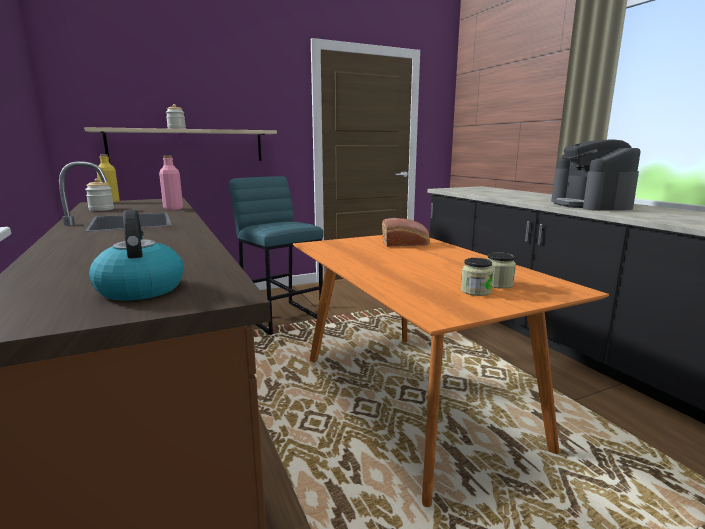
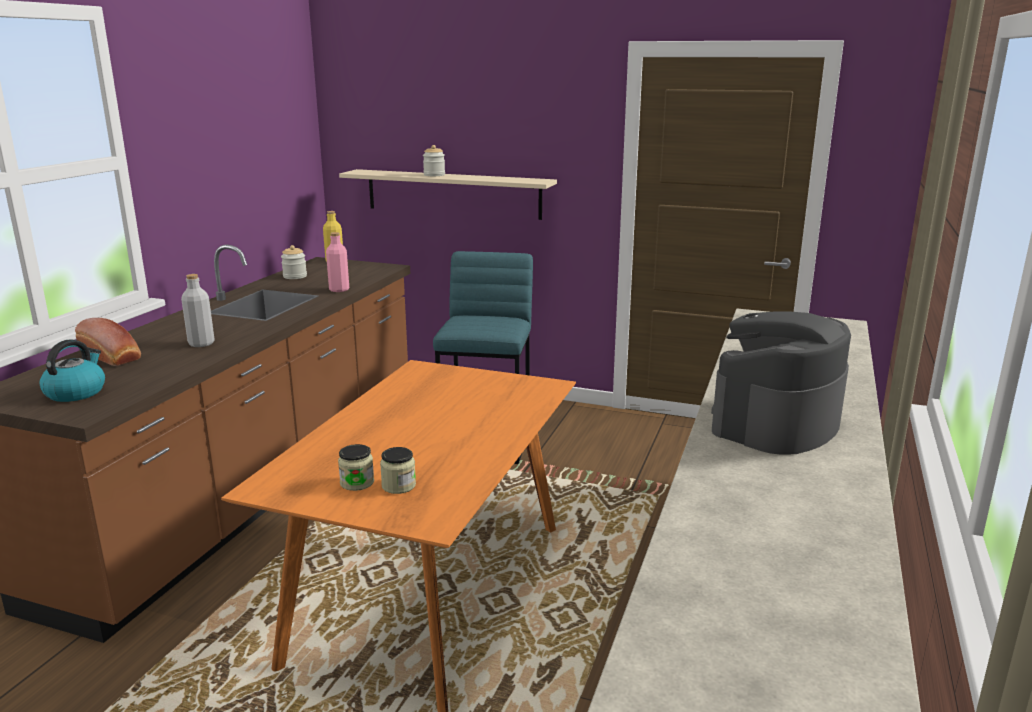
camera: 45 degrees right, 5 degrees up
bread [382,218,430,247] -> bread moved to [75,318,141,366]
none -> grey bottle [181,274,215,347]

